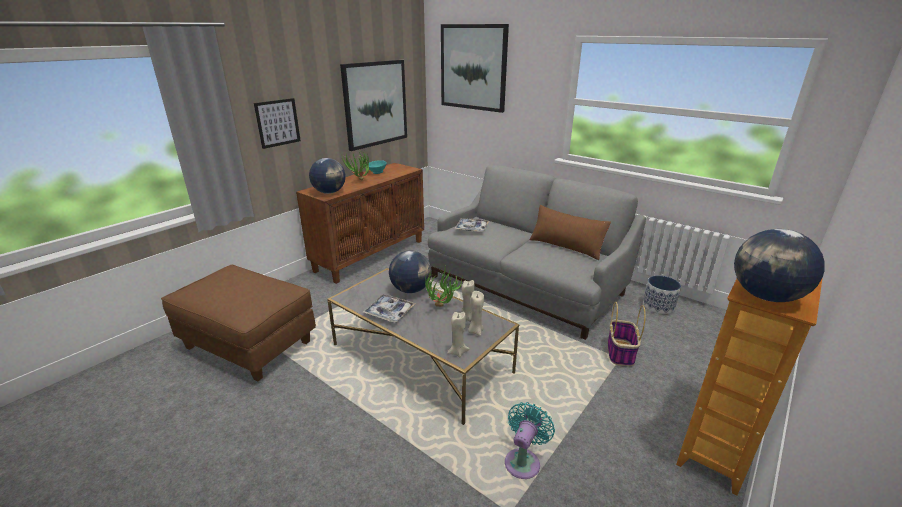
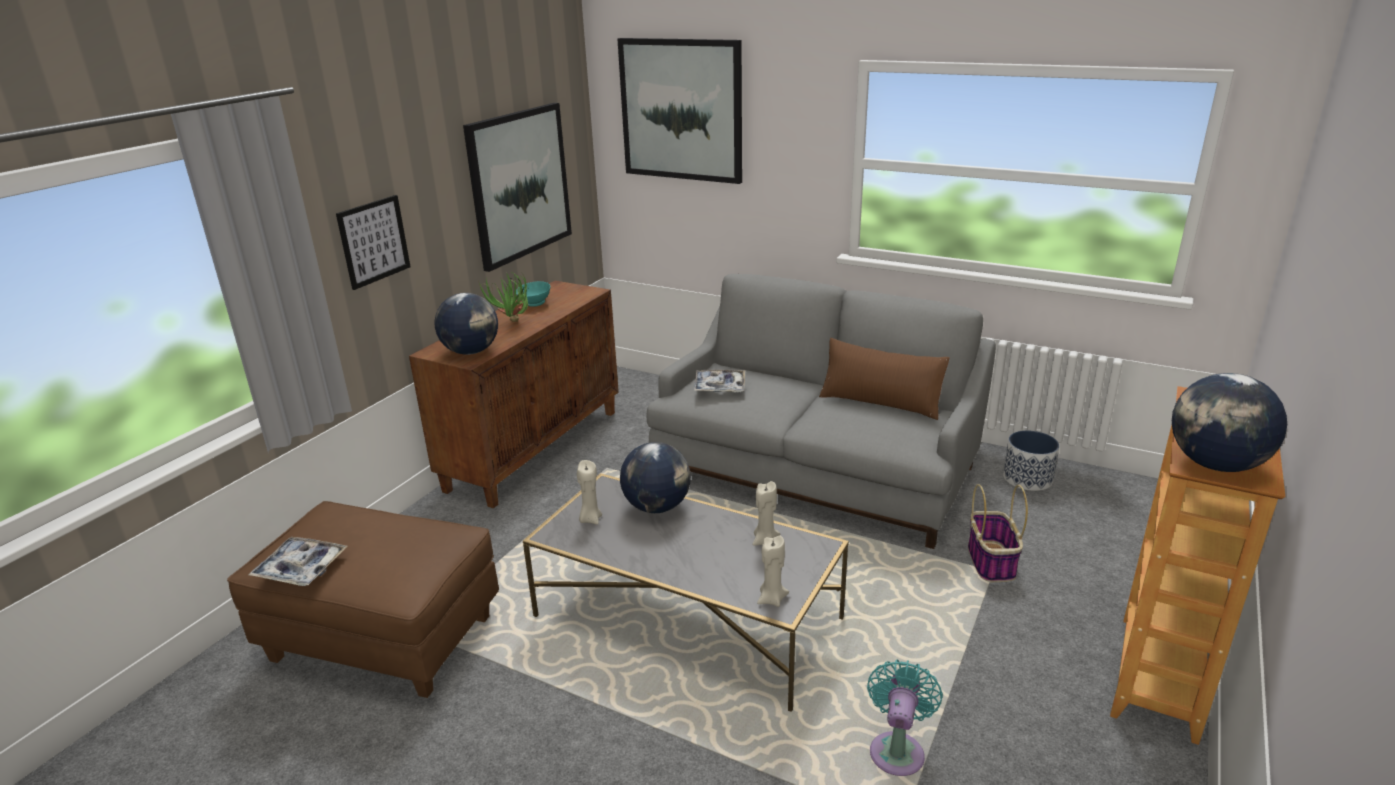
camera: 10 degrees left, 0 degrees up
tray [363,294,416,323] -> tray moved to [248,537,348,586]
potted plant [425,268,463,307] -> none
beige candle [468,291,484,336] -> beige candle moved to [577,460,602,525]

